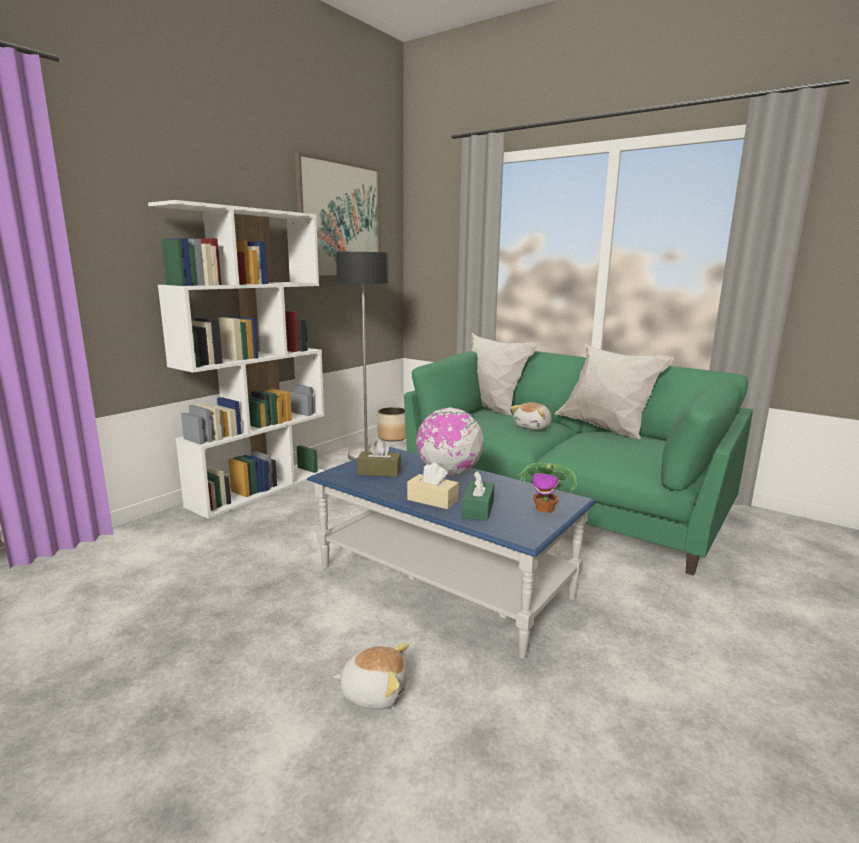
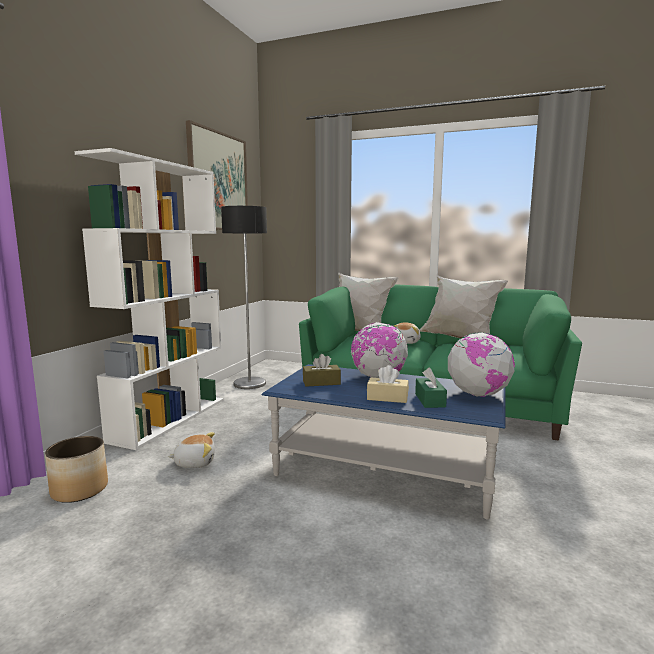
camera: 15 degrees left, 5 degrees down
plush toy [333,643,409,710] -> plush toy moved to [168,432,215,468]
planter [378,407,406,441] -> planter moved to [45,436,108,503]
potted plant [517,463,577,513] -> globe [448,332,515,397]

